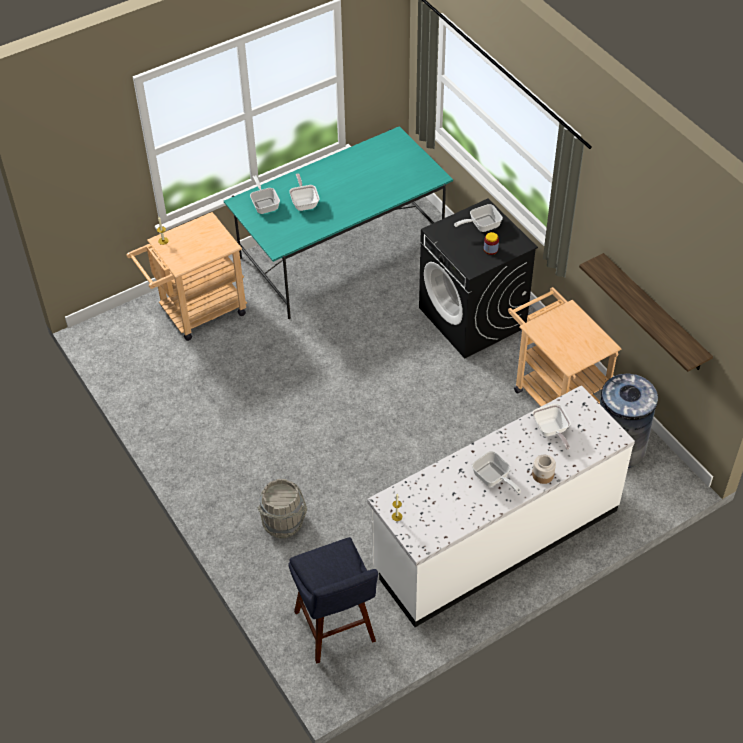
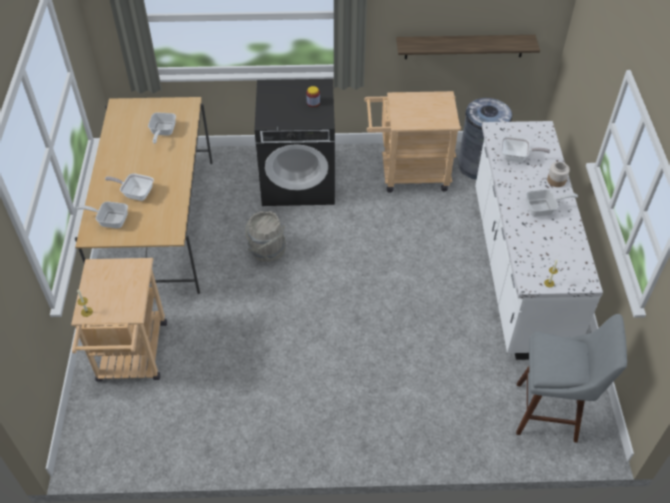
camera: 60 degrees left, 0 degrees up
turquoise dining table [224,126,453,319] -> beige dining table [75,97,213,294]
grey bucket [257,479,307,539] -> grey bucket moved to [245,211,286,262]
blue stool [289,537,378,664] -> grey stool [516,314,627,443]
frying pan [454,204,503,232] -> frying pan moved to [148,112,176,144]

